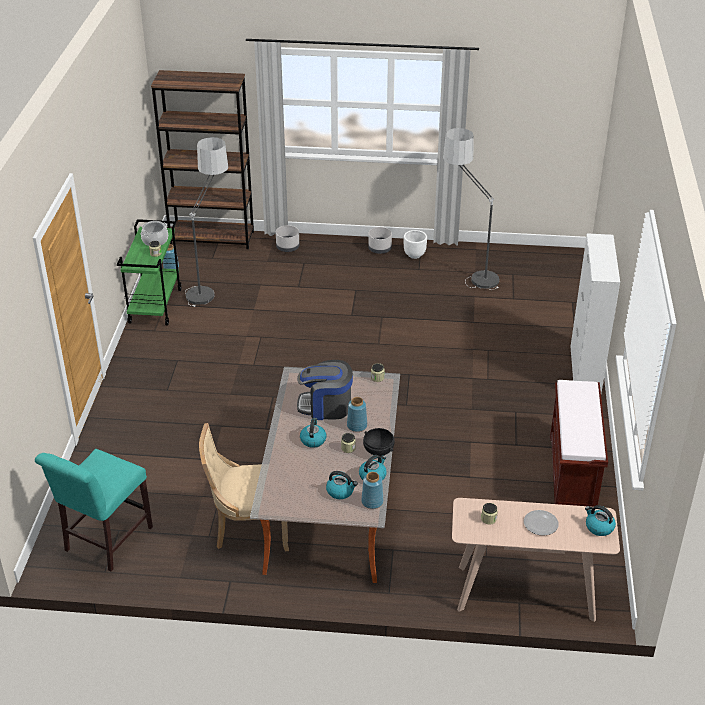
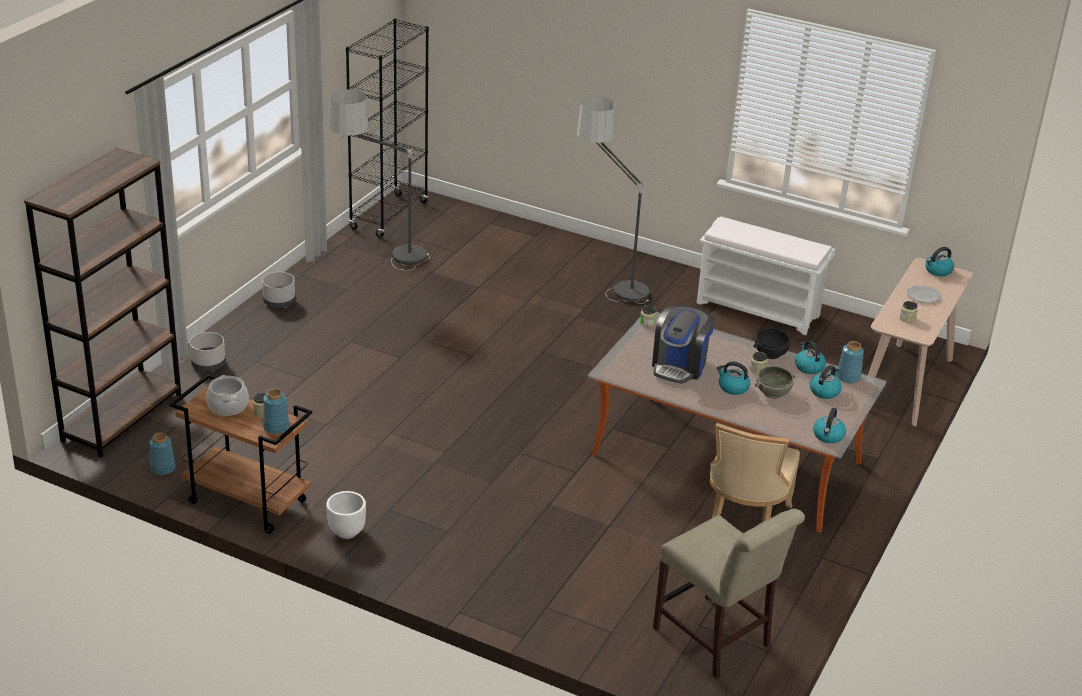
camera: 70 degrees left, 5 degrees down
turquoise chair [35,449,153,571] -> beige chair [653,509,805,679]
green cart [117,219,182,326] -> brown cart [170,374,312,534]
floor lamp [185,137,228,307] -> floor lamp moved to [577,97,649,304]
blue vase [347,397,367,432] -> blue vase moved to [263,389,290,434]
white planter [404,230,427,259] -> white planter moved to [326,491,366,539]
brown bench [550,380,608,507] -> white bench [697,217,835,335]
white cabinet [570,233,620,393] -> none
none -> black bookcase [346,18,429,238]
none -> grey bowl [755,366,795,399]
none -> kettle [813,408,846,443]

